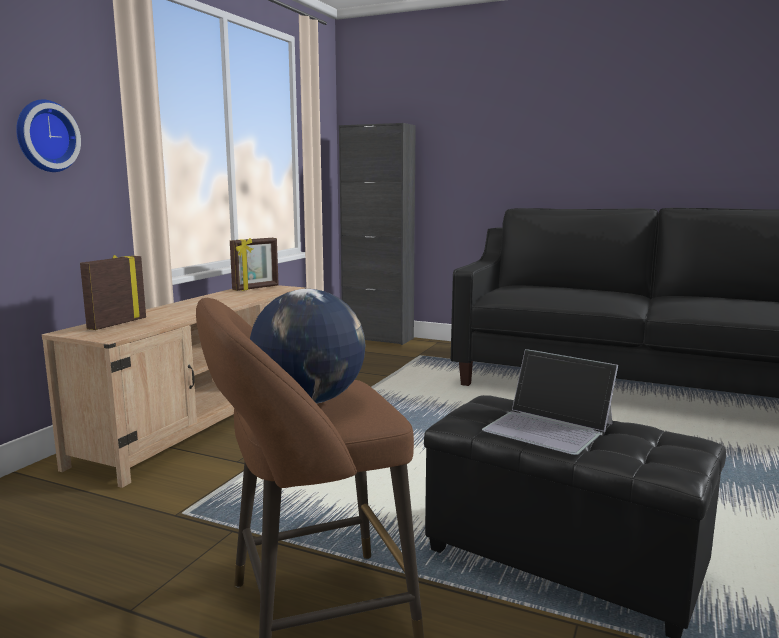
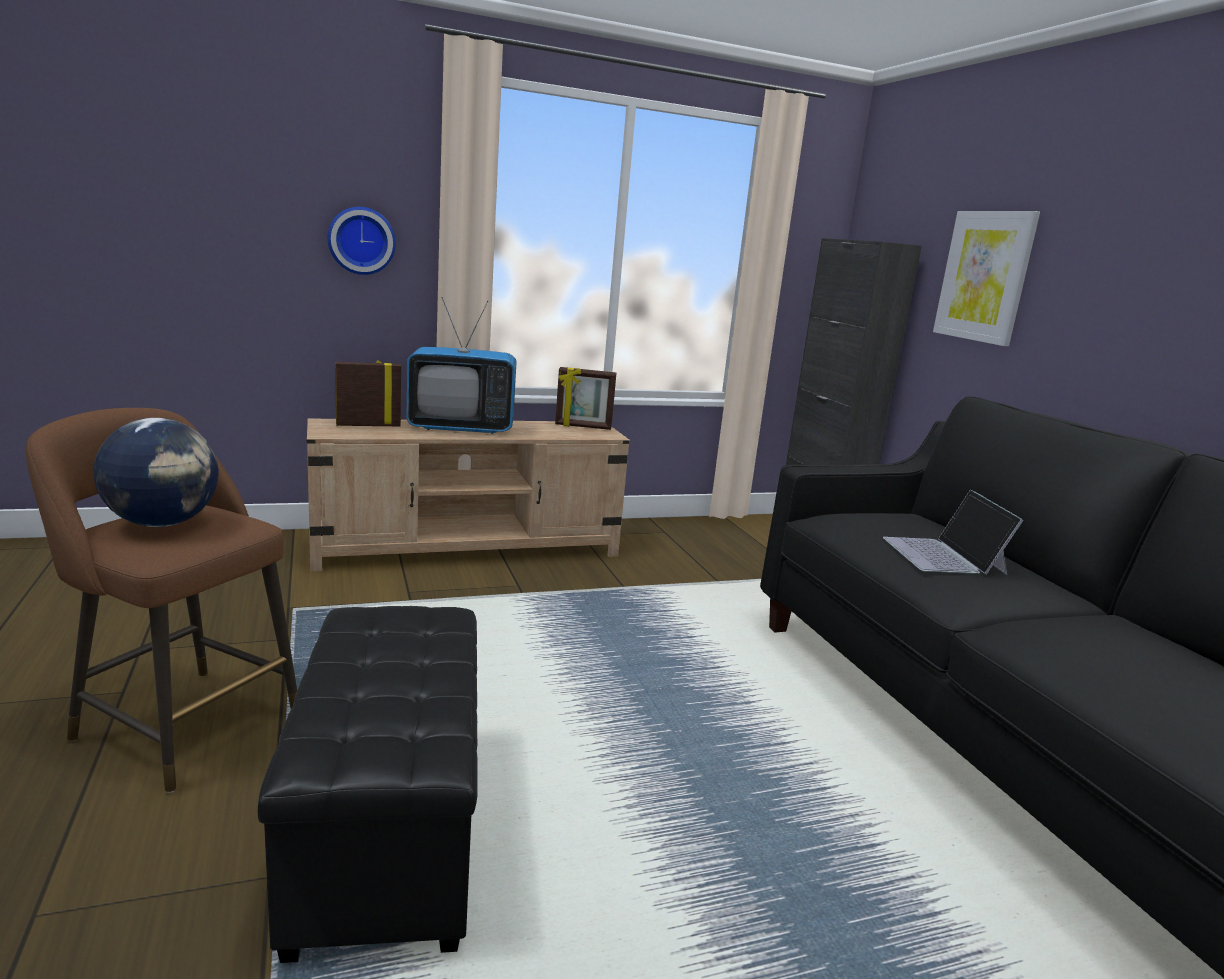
camera: 45 degrees right, 5 degrees up
laptop [482,349,618,455] -> laptop moved to [883,489,1024,575]
none -> television [407,297,517,434]
none -> picture [933,211,1040,346]

